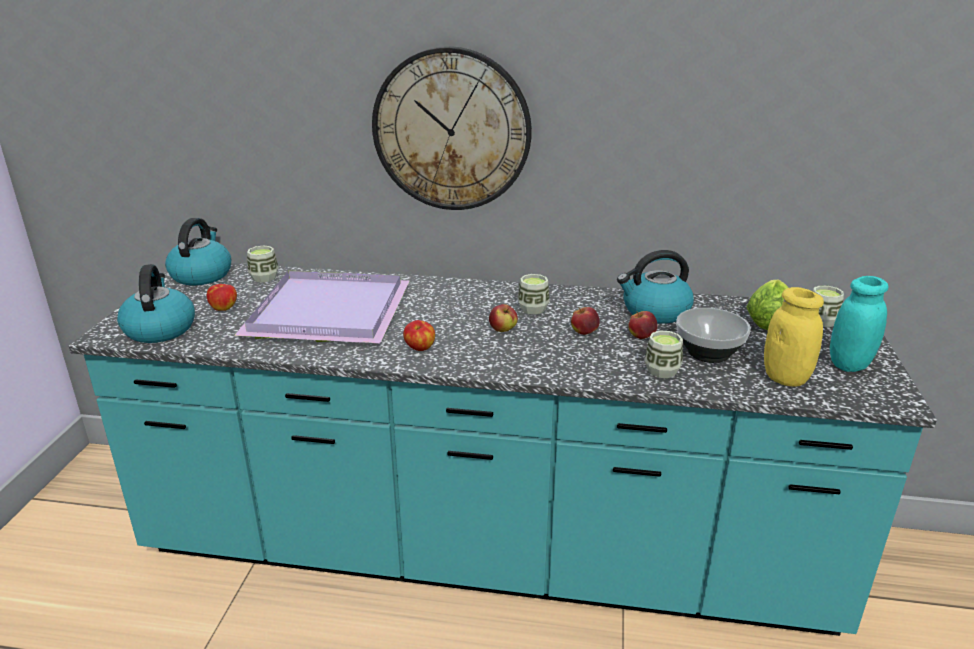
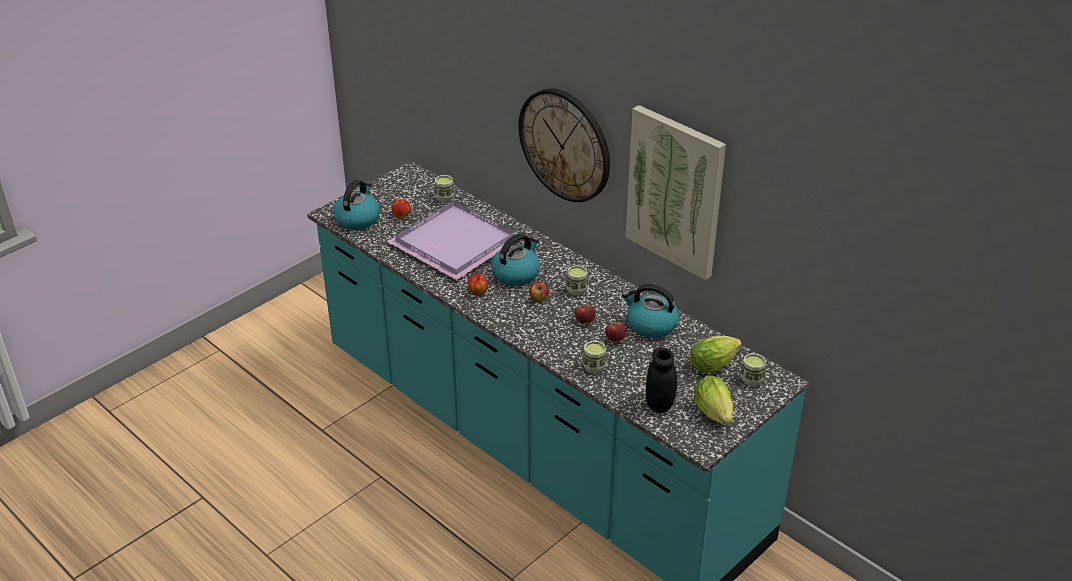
camera: 35 degrees right, 10 degrees up
kettle [165,218,231,285] -> kettle moved to [491,233,540,286]
bowl [676,308,751,363] -> none
yellow jar [764,287,824,387] -> black jar [646,347,677,413]
turquoise jar [830,276,889,372] -> lettuce [694,375,733,425]
none -> picture [625,105,726,280]

